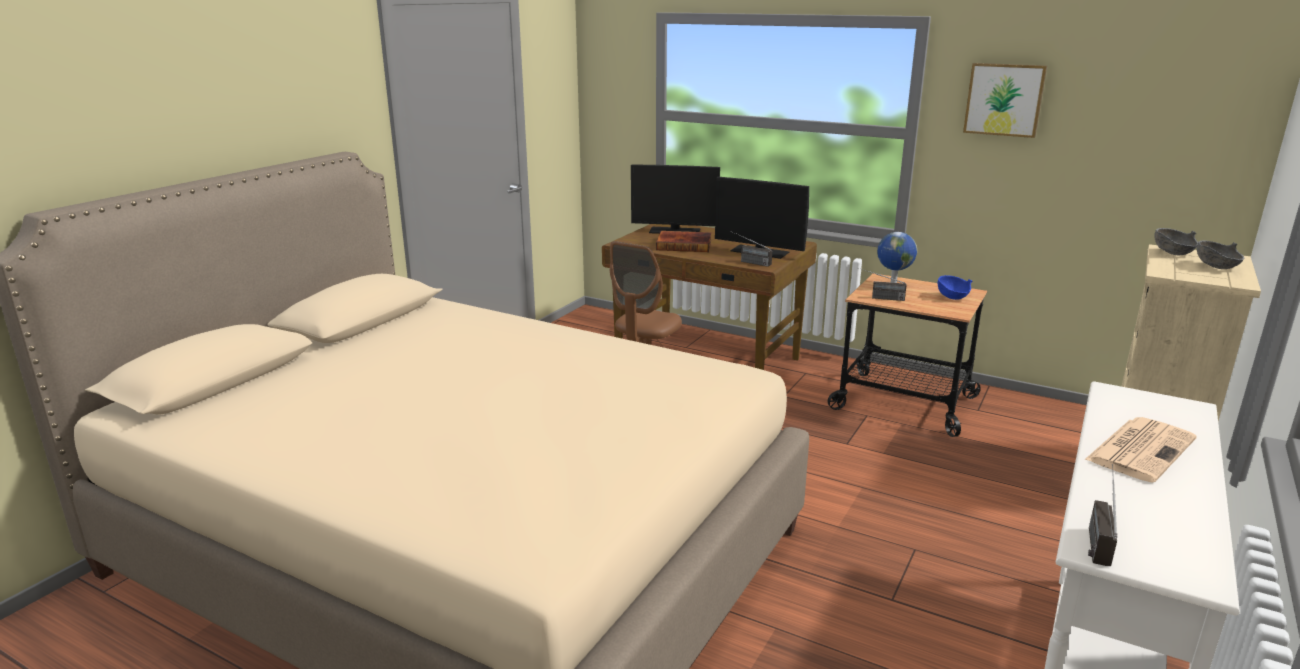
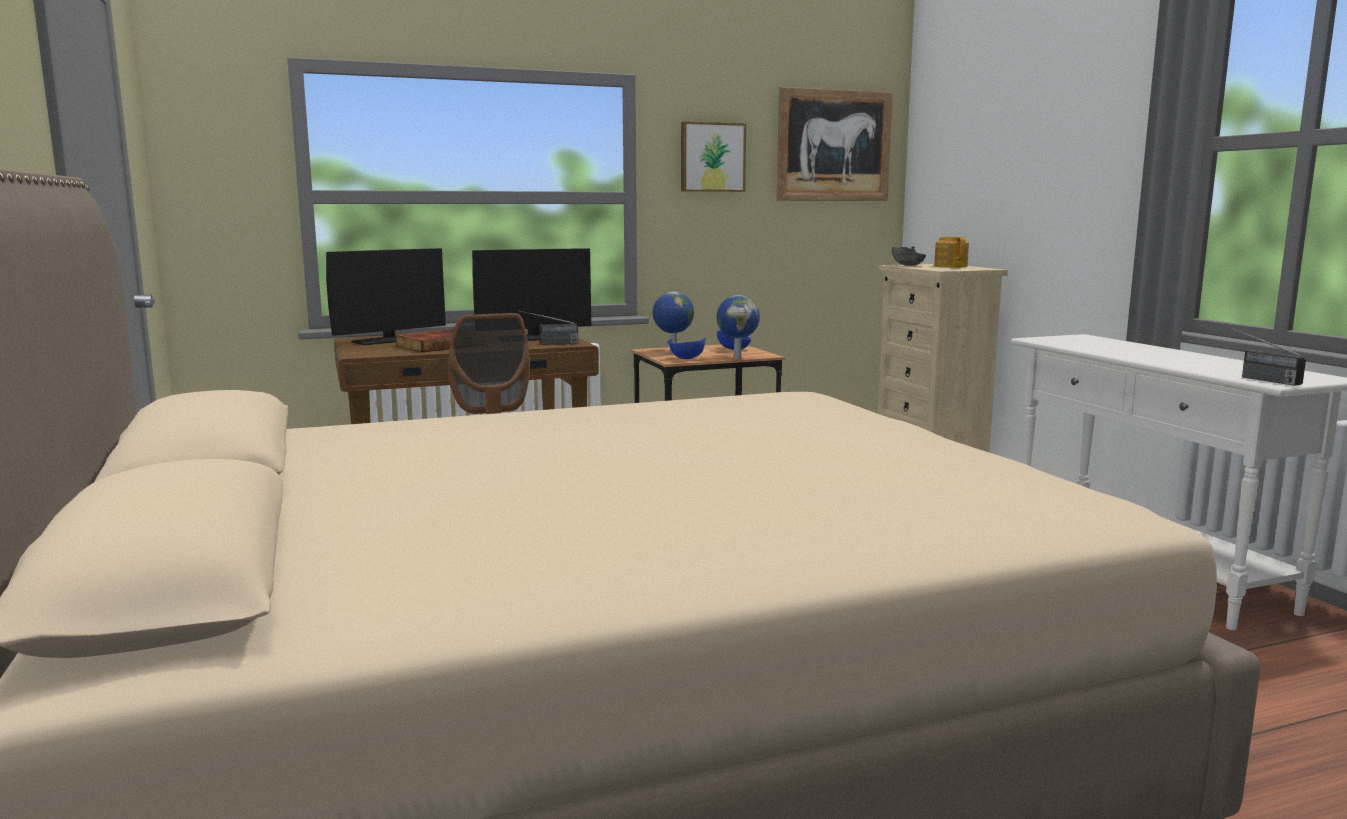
camera: 50 degrees left, 10 degrees down
radio [857,267,906,301] -> blue bowl [667,338,706,359]
newspaper [1084,417,1197,482] -> none
grey bowl [1197,240,1244,269] -> teapot [934,237,969,268]
none -> globe [716,295,760,359]
none -> picture [777,87,893,201]

